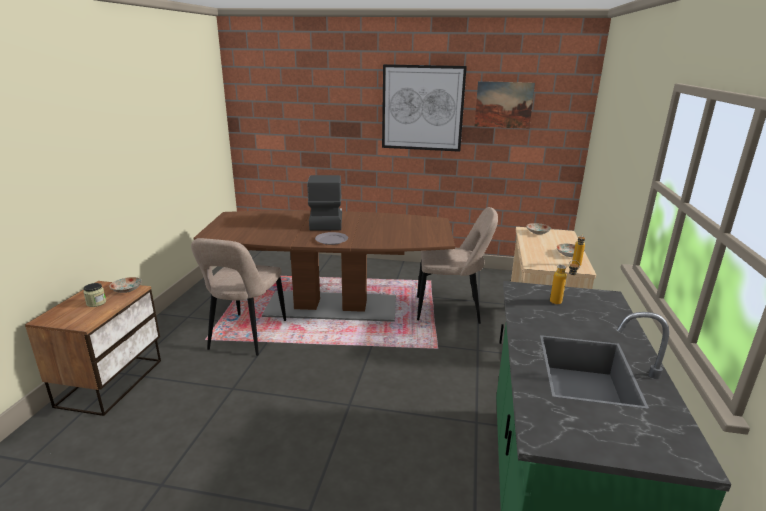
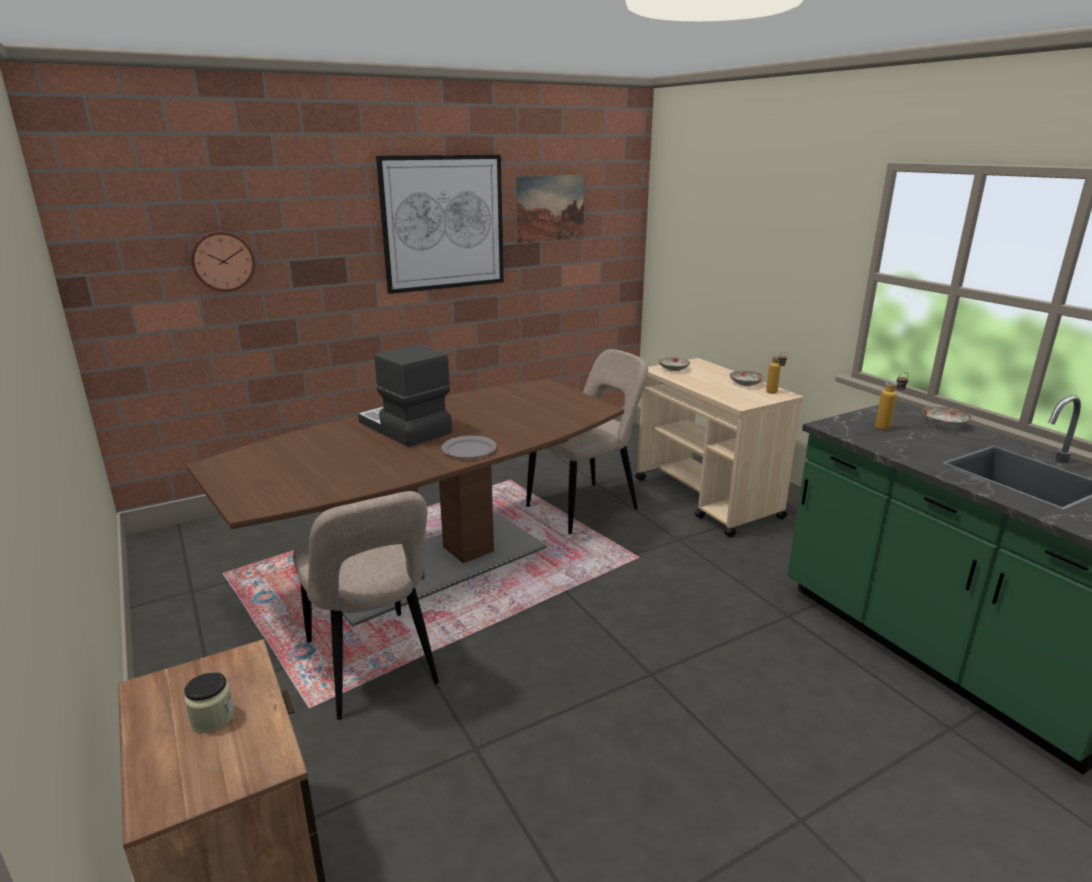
camera: 40 degrees left, 0 degrees up
plate [109,277,142,293] -> plate moved to [922,407,972,428]
none -> wall clock [191,231,255,292]

